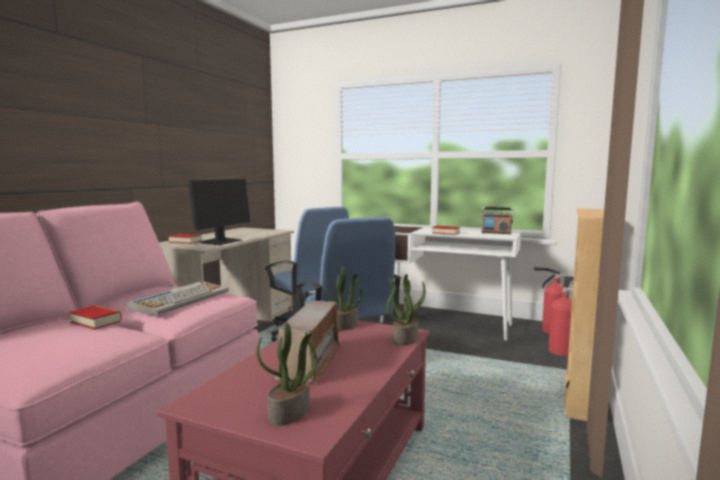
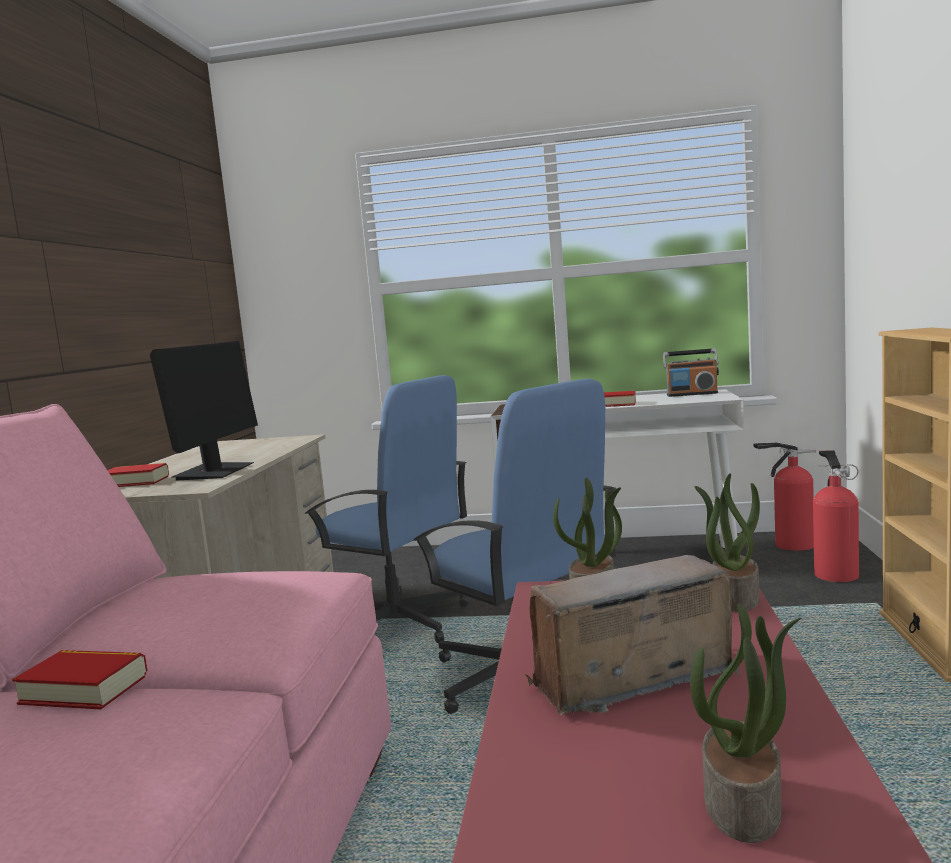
camera: 15 degrees left, 0 degrees up
keyboard [127,281,229,315] -> none
radio [274,301,342,384] -> radio turned 105 degrees counterclockwise [525,555,740,715]

